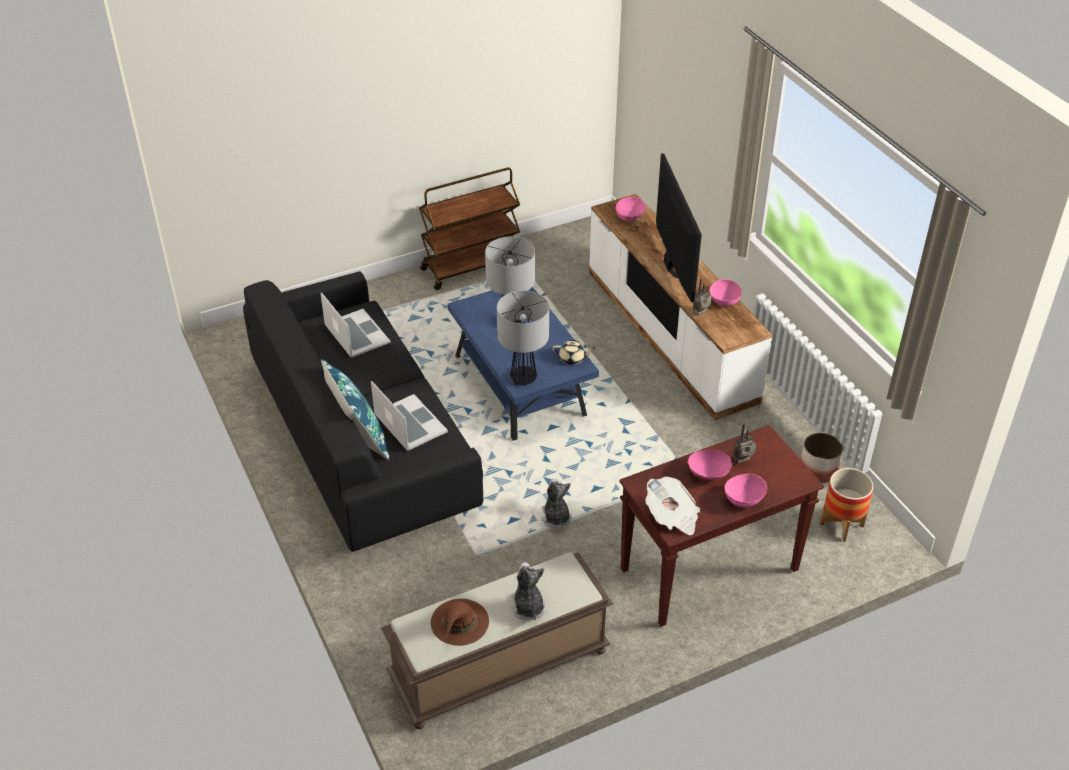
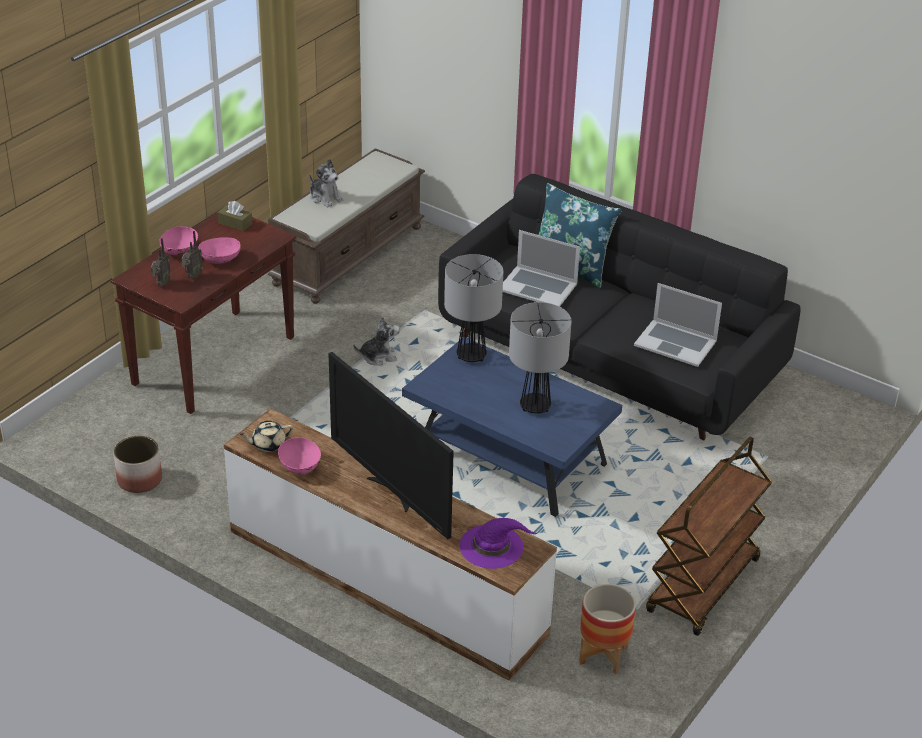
camera: 150 degrees right, 5 degrees down
brown hat [431,599,489,646] -> none
plush toy [542,478,571,528] -> plush toy turned 60 degrees counterclockwise [353,316,400,366]
beige teapot [552,340,595,365] -> beige teapot moved to [240,421,293,452]
pink bowl [616,197,646,221] -> purple hat [459,518,538,569]
newspaper [645,477,700,535] -> brown tissue box [218,201,252,231]
radio [693,278,712,315] -> radio moved to [151,238,171,286]
planter [820,468,874,542] -> planter moved to [579,584,636,675]

